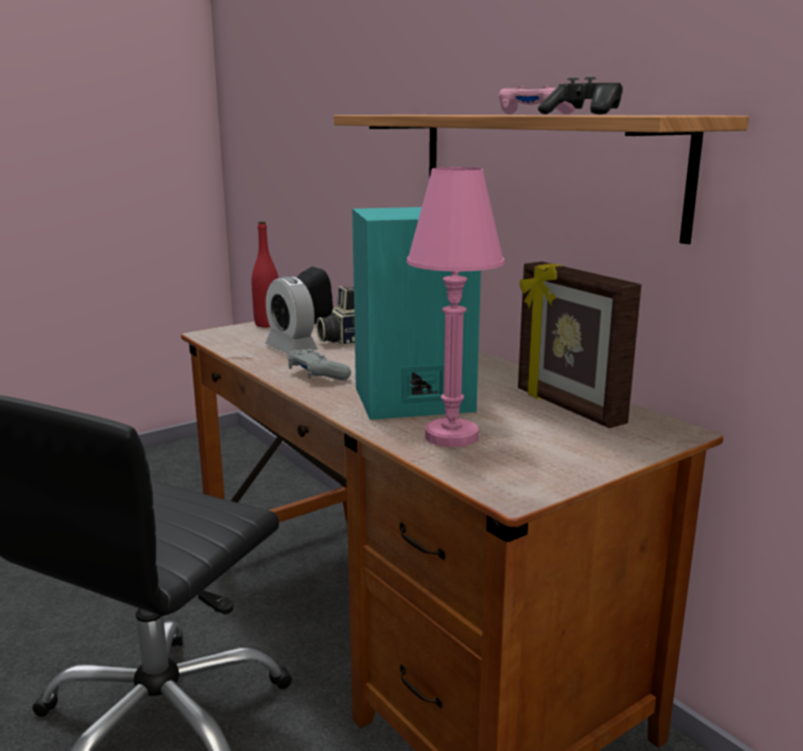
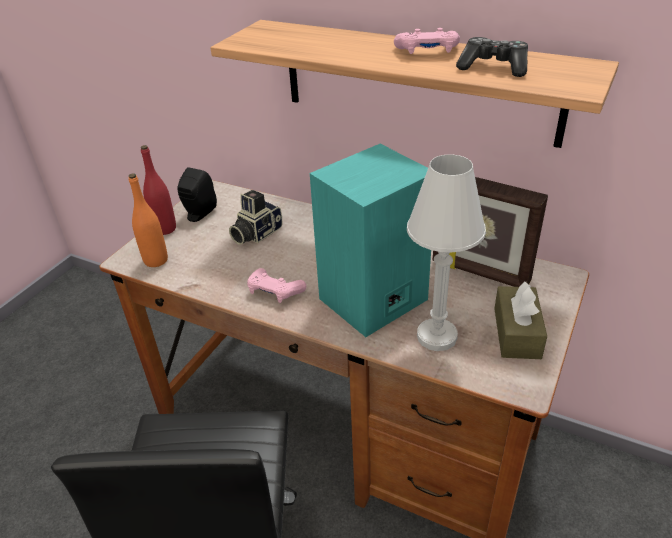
camera: 25 degrees left, 20 degrees up
alarm clock [265,276,318,354] -> none
grey game controller [288,349,351,380] -> pink game controller [247,268,306,303]
pink table lamp [406,167,505,447] -> white table lamp [407,154,486,351]
none -> orange bottle [129,173,168,267]
none -> brown tissue box [494,281,547,359]

